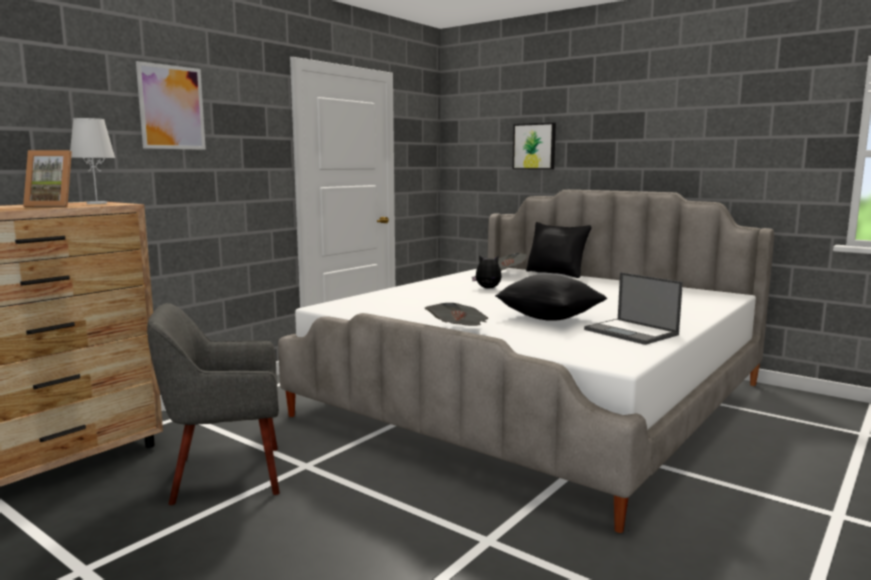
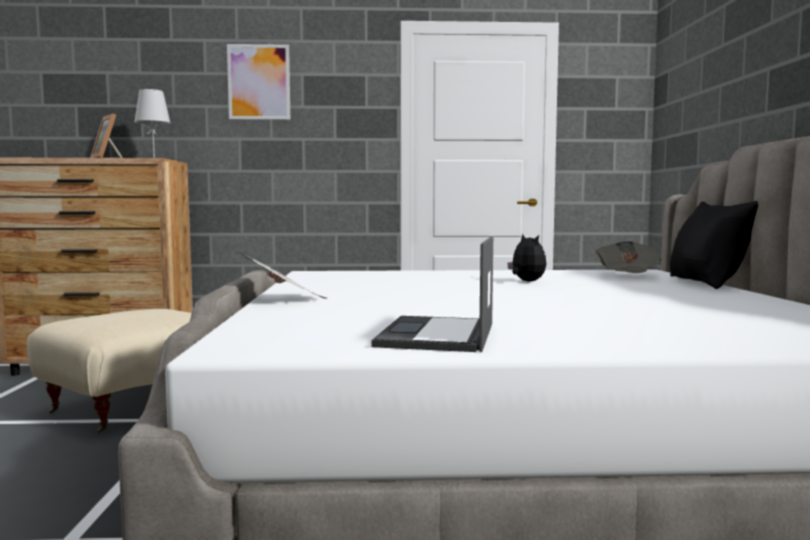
camera: 50 degrees right, 5 degrees down
grey armchair [147,303,280,505] -> beige ottoman [27,309,192,433]
black pillow [495,274,607,321] -> none
picture [513,123,556,170] -> none

